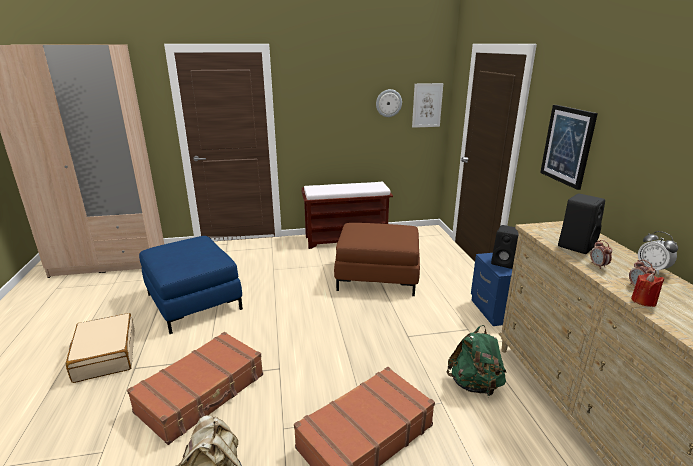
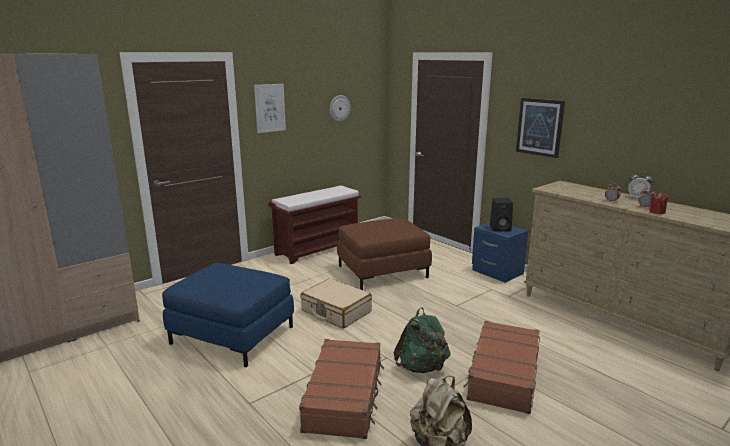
camera: 30 degrees left, 5 degrees down
beige suitcase [66,313,135,383] -> beige suitcase moved to [300,278,372,328]
picture [412,83,443,128] -> picture moved to [254,84,286,133]
green backpack [446,325,507,396] -> green backpack moved to [394,308,451,373]
black speaker [558,193,605,254] -> none

